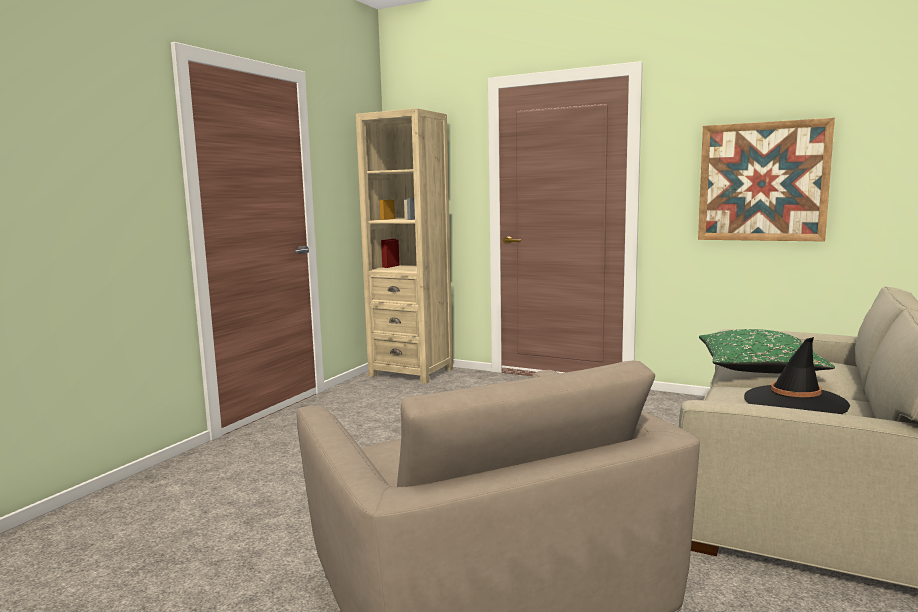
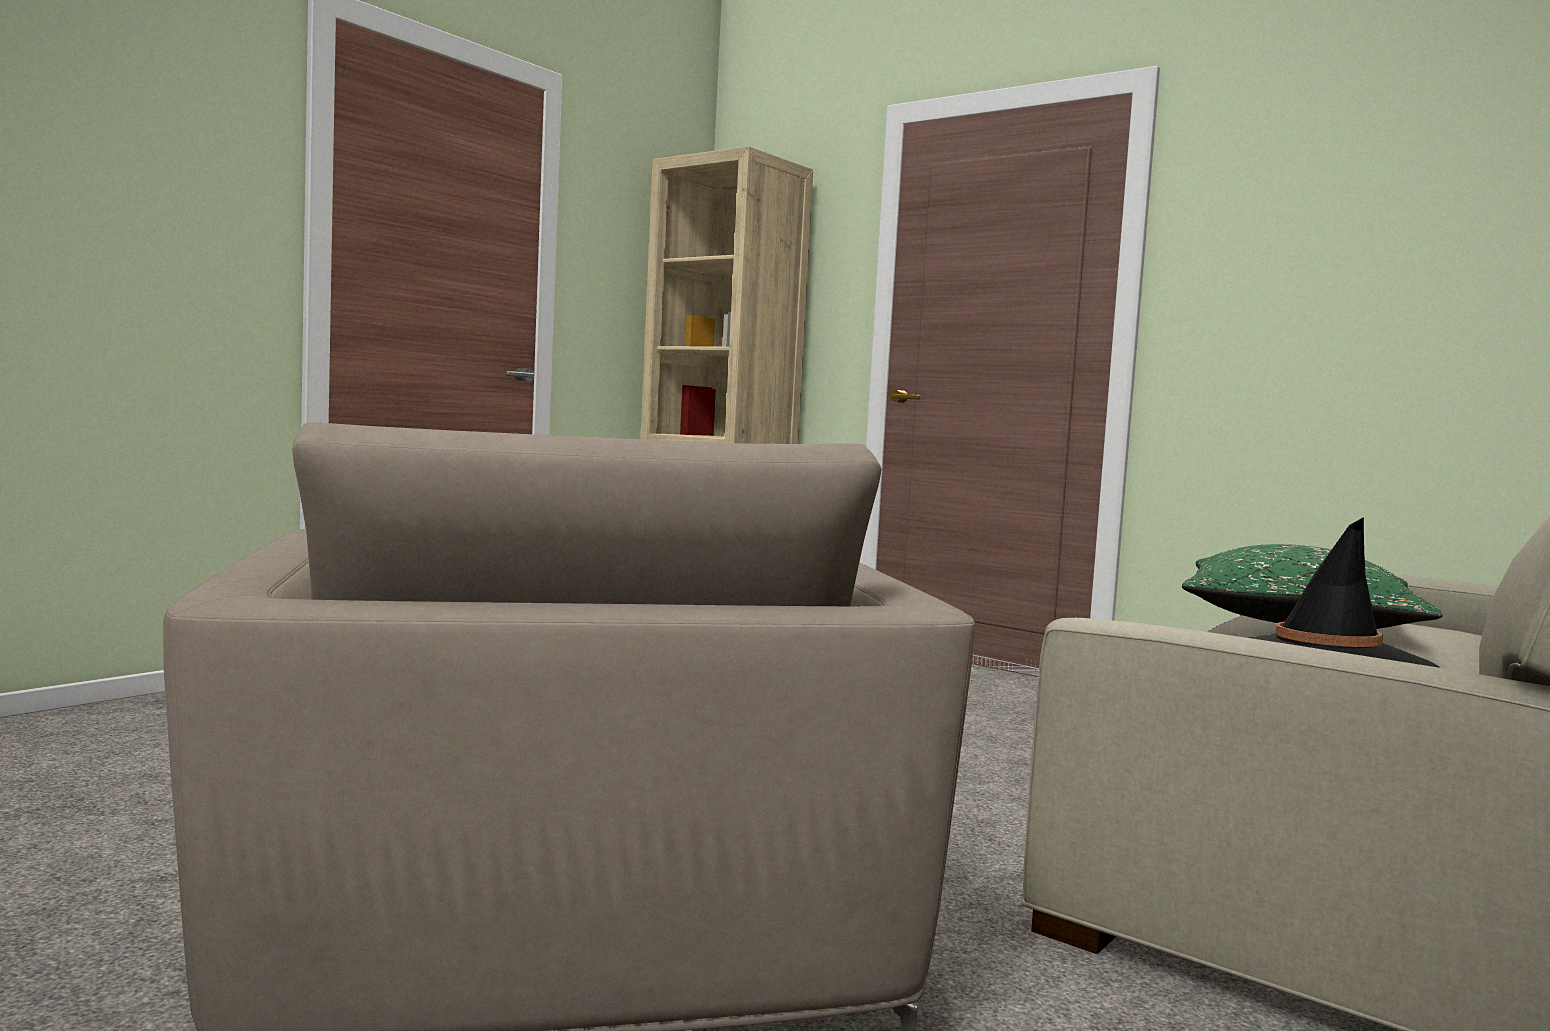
camera: 10 degrees right, 5 degrees down
picture [698,118,835,241] -> none

